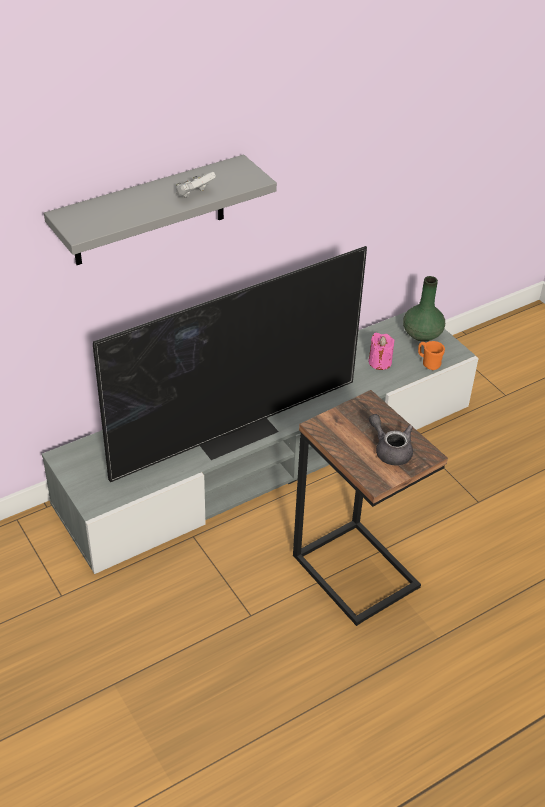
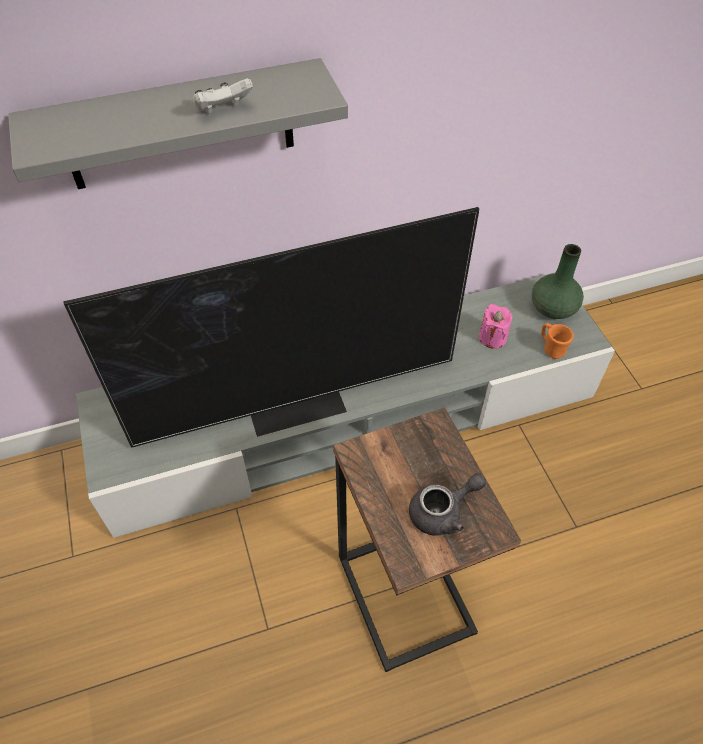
camera: 15 degrees right, 10 degrees up
grey teapot [369,414,413,465] -> grey teapot turned 90 degrees clockwise [409,473,486,536]

